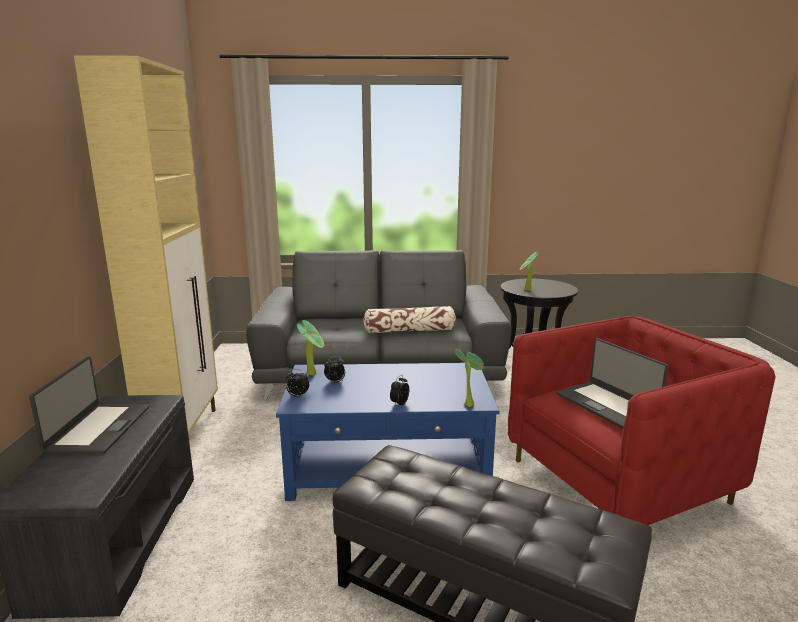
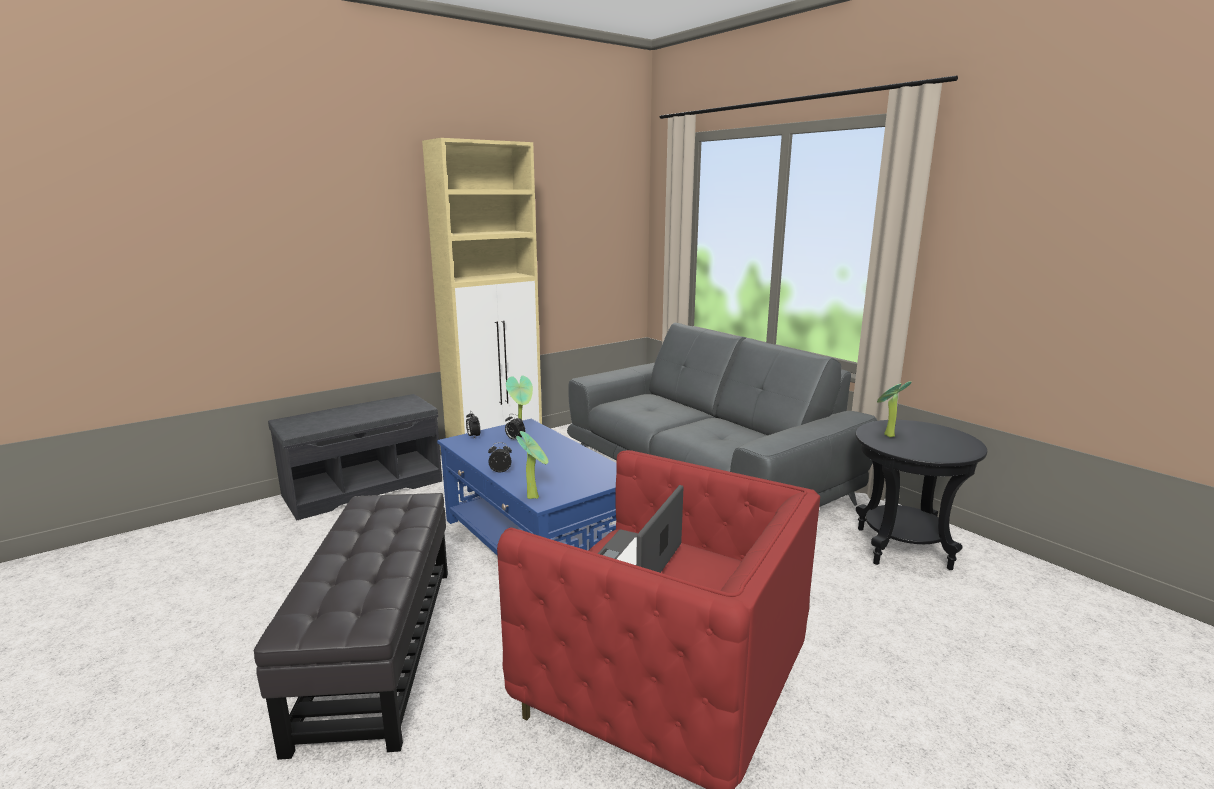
camera: 55 degrees right, 0 degrees up
laptop [29,356,150,454] -> none
pillow [363,306,456,333] -> none

